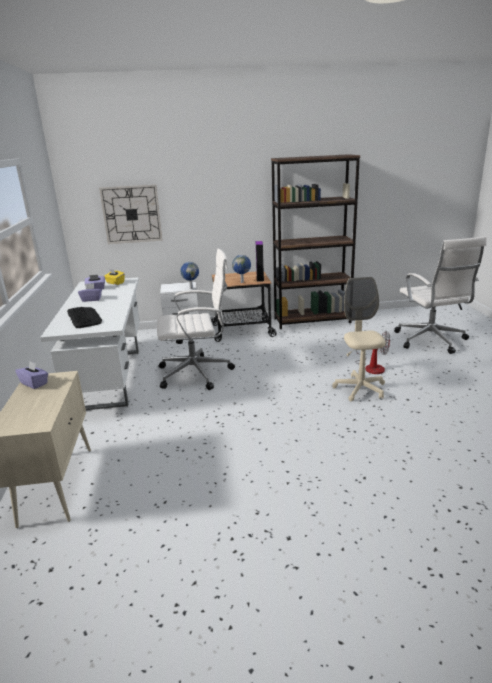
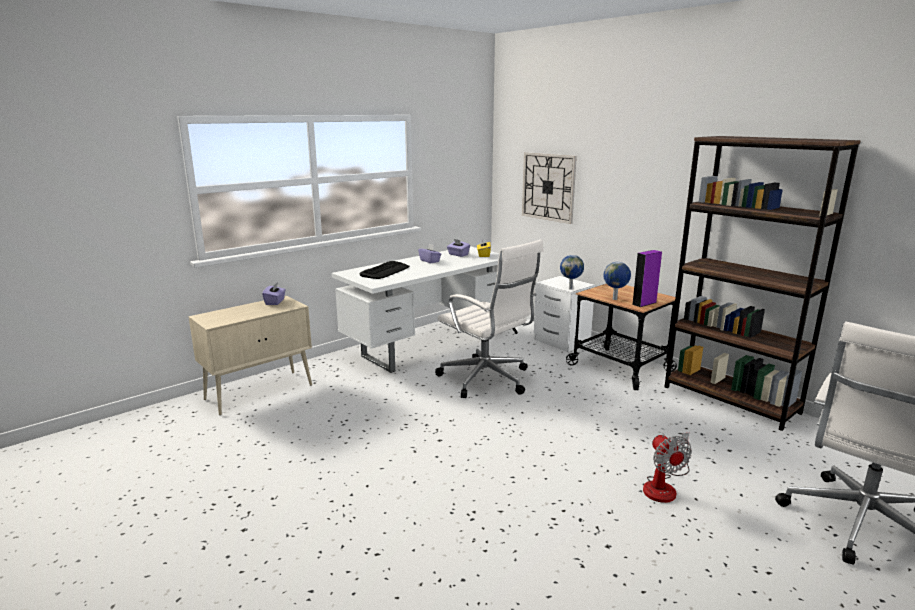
camera: 55 degrees right, 5 degrees down
beige office chair [332,277,386,402] -> none

